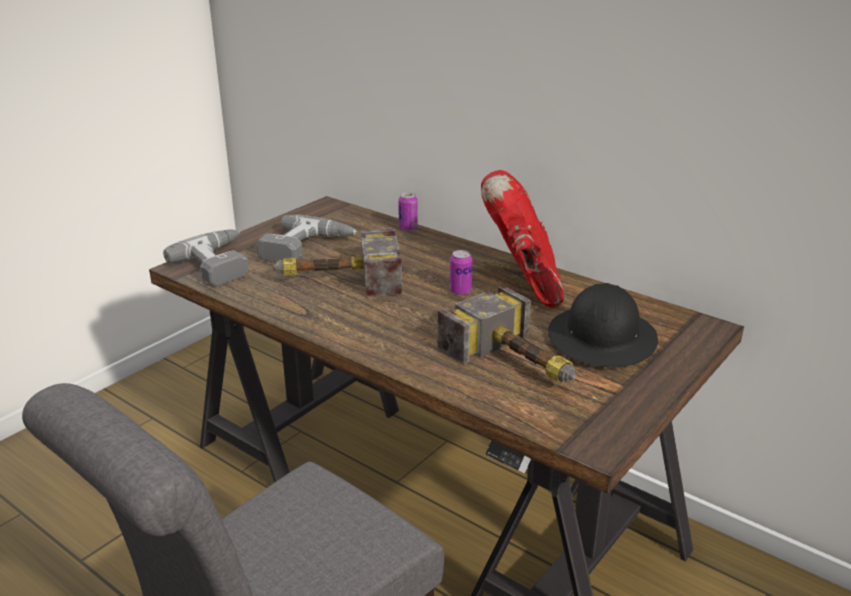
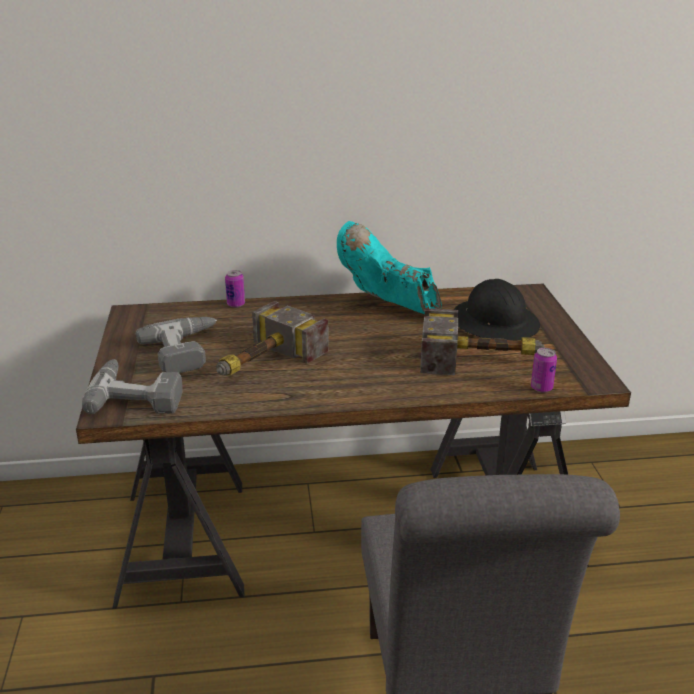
camera: 45 degrees left, 0 degrees up
can [450,250,472,295] -> can moved to [531,348,557,393]
red boot [481,170,564,308] -> turquoise boot [337,221,442,314]

